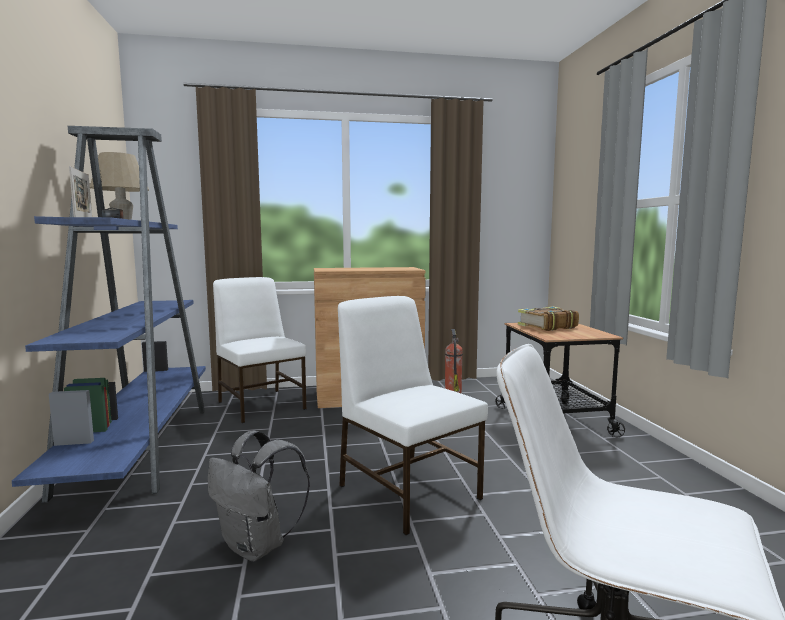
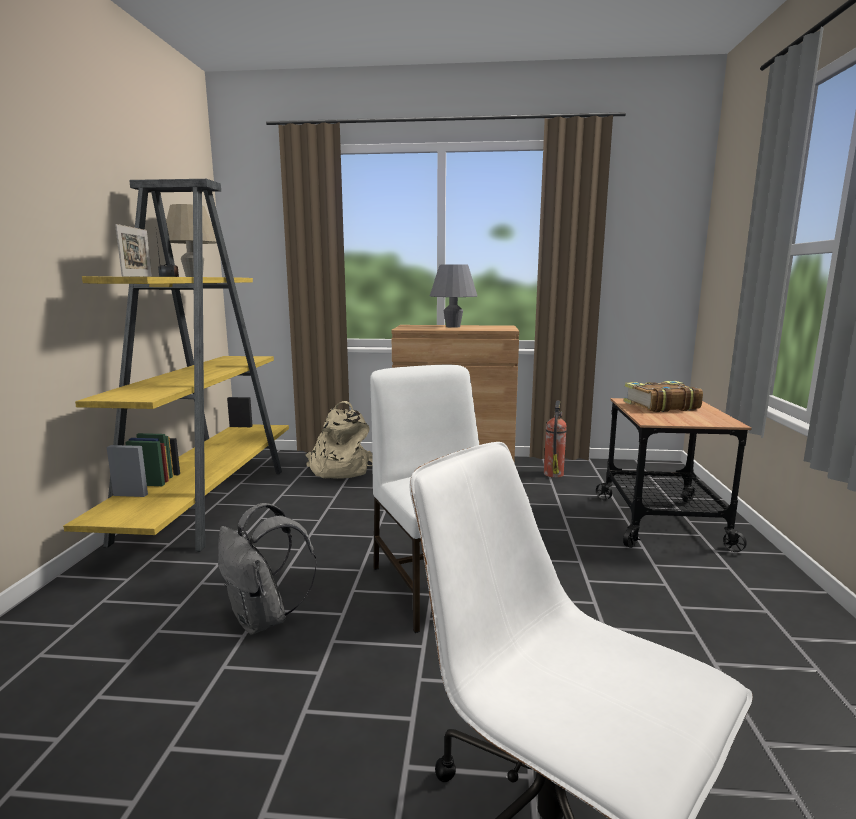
camera: 15 degrees right, 5 degrees up
blue bookcase [12,126,206,503] -> yellow bookcase [63,179,289,552]
white chair [213,277,306,423] -> beige backpack [305,401,373,479]
none -> grey table lamp [430,264,477,328]

